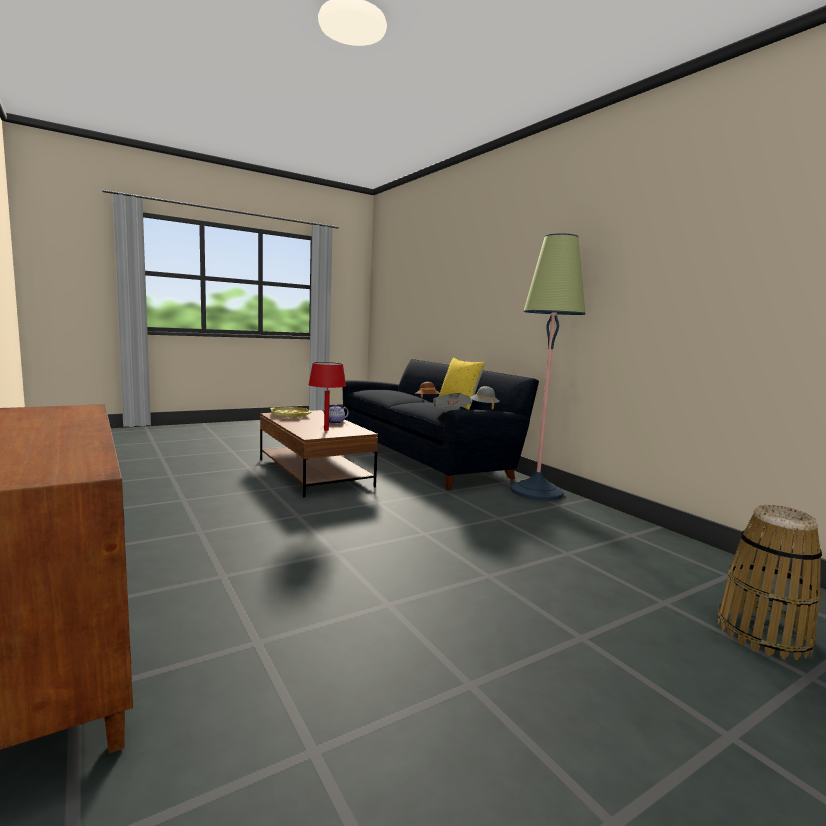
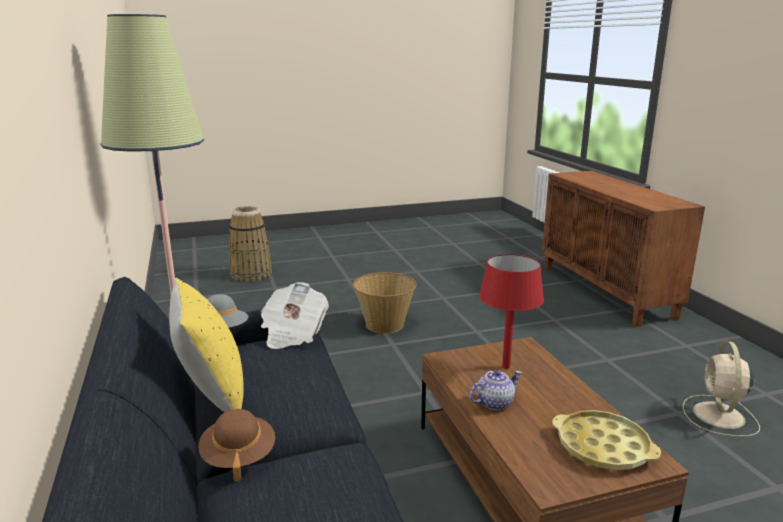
camera: 165 degrees left, 10 degrees up
none -> basket [353,272,417,334]
none -> beige fan [682,341,760,437]

